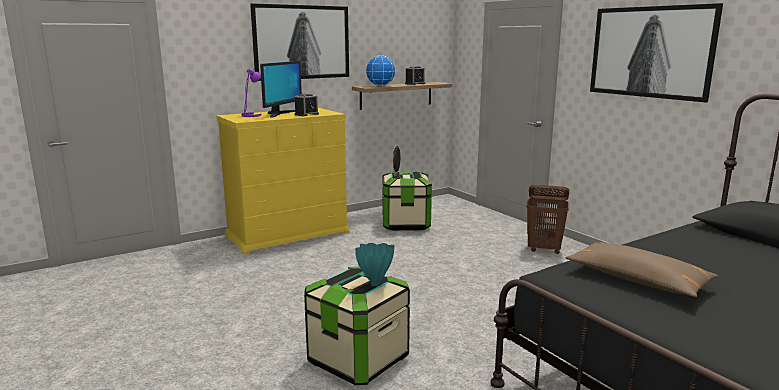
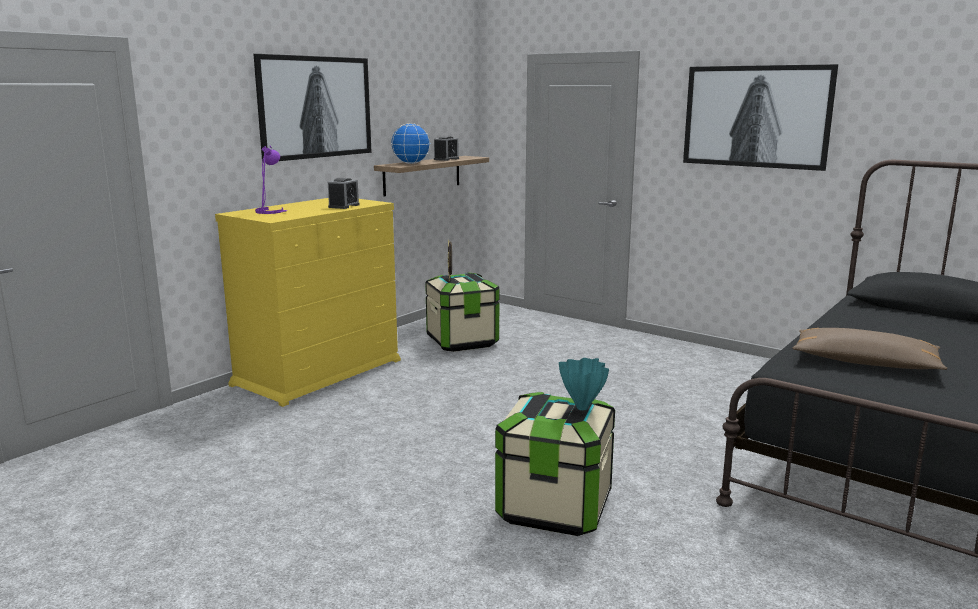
camera: 20 degrees left, 0 degrees up
monitor [260,61,302,118] -> none
brown laundry basket [527,185,569,254] -> none

